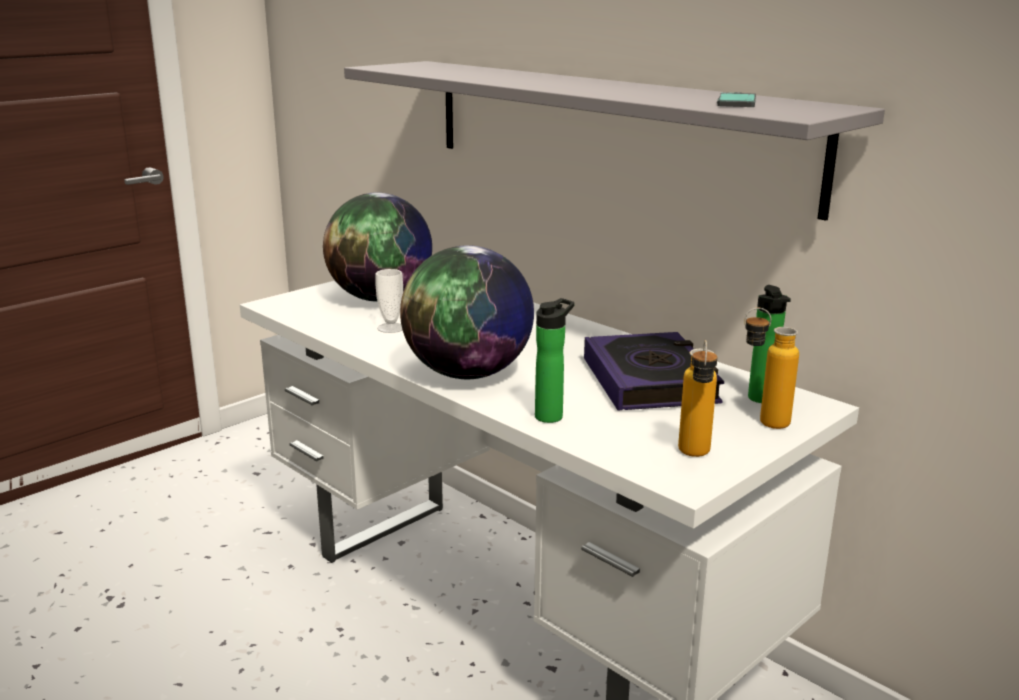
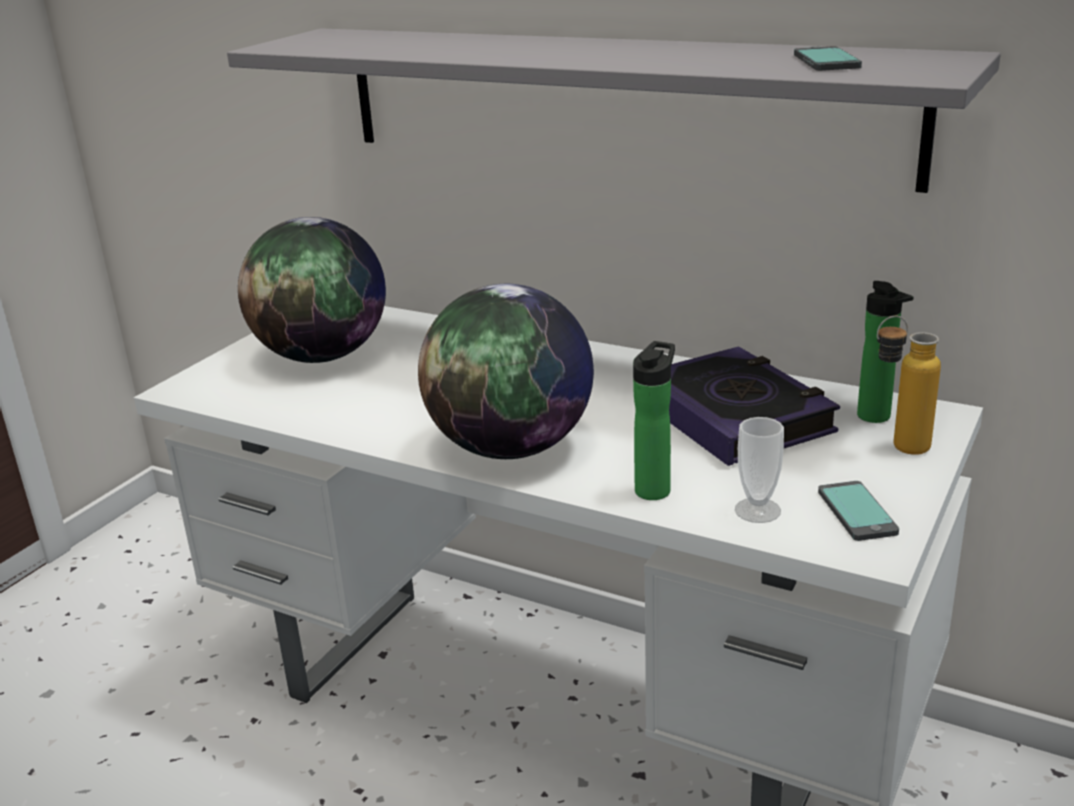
camera: 15 degrees left, 5 degrees up
cup [375,269,403,333] -> cup moved to [735,417,784,523]
bottle [678,340,718,457] -> phone [818,481,899,541]

